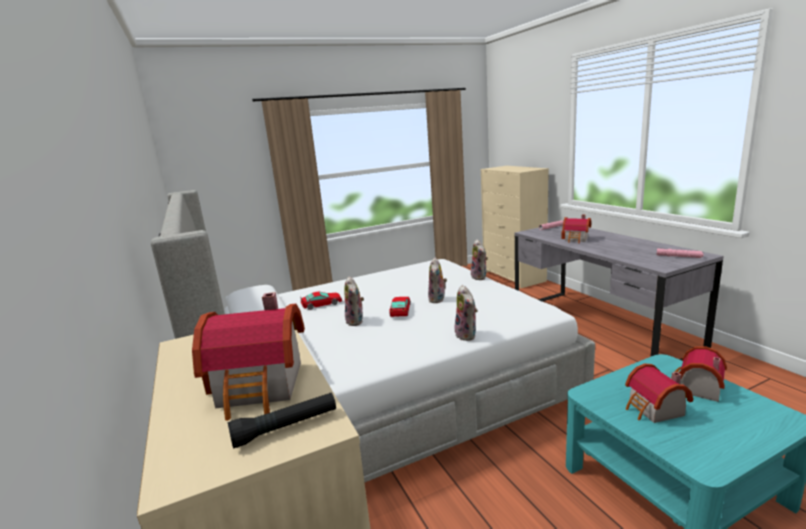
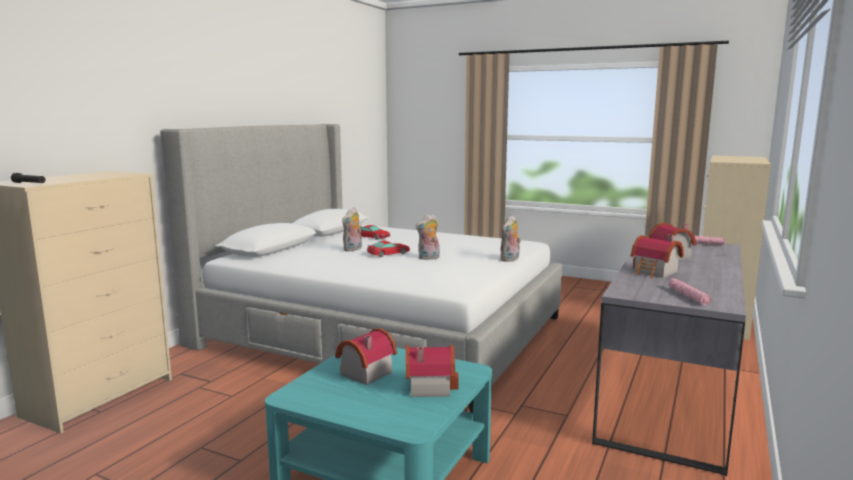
camera: 50 degrees right, 5 degrees down
toy house [192,292,305,421] -> toy house moved to [631,235,684,278]
plush toy [455,285,477,341] -> none

